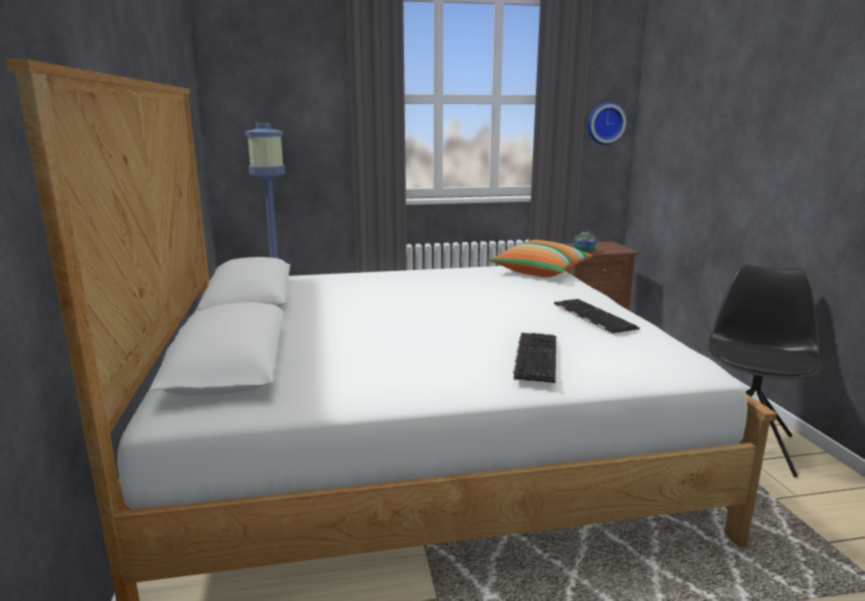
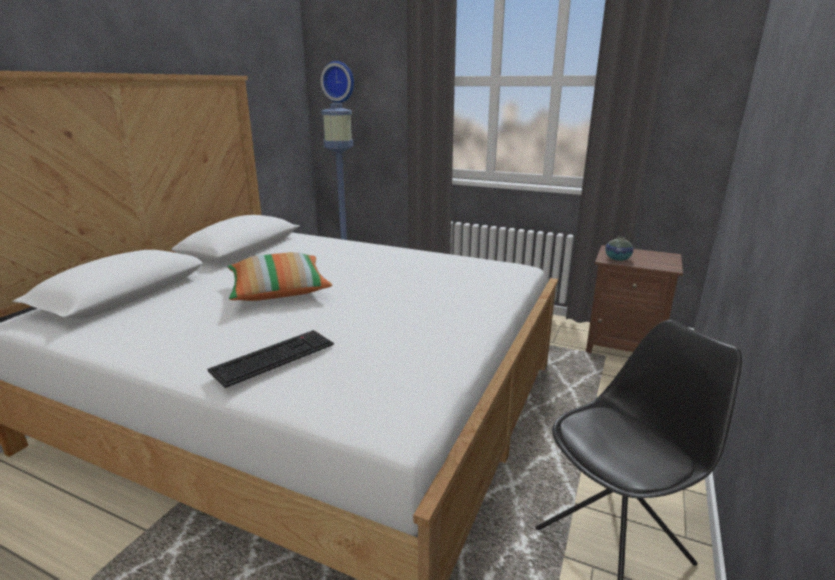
camera: 35 degrees right, 5 degrees up
pillow [489,240,593,277] -> pillow moved to [227,252,332,301]
keyboard [554,299,640,334] -> none
wall clock [588,102,626,145] -> wall clock moved to [321,61,354,103]

